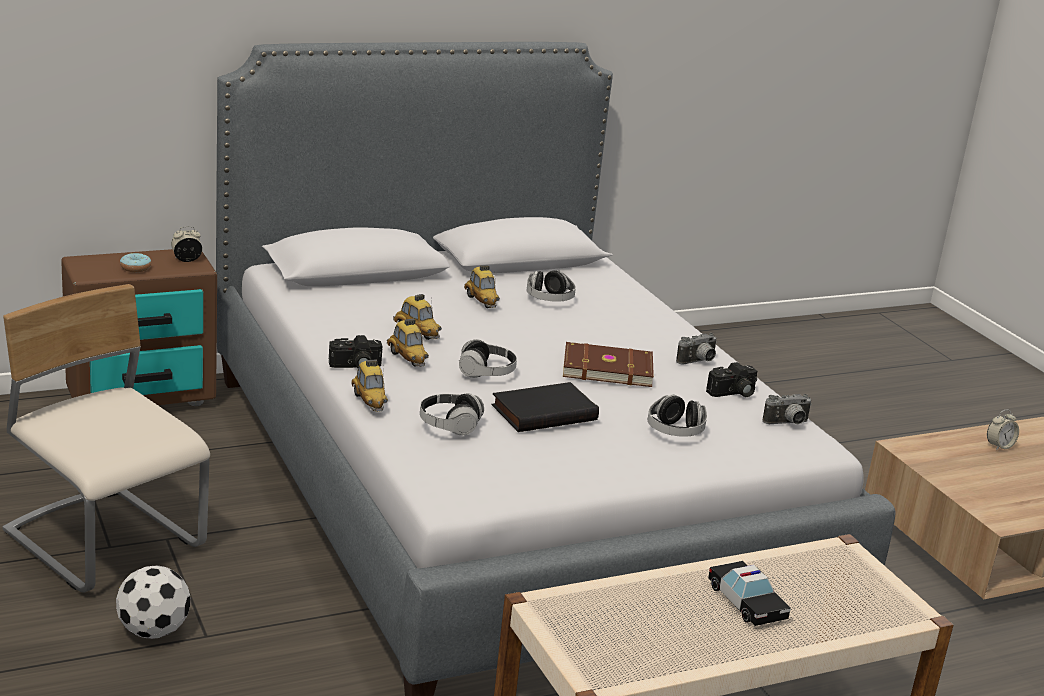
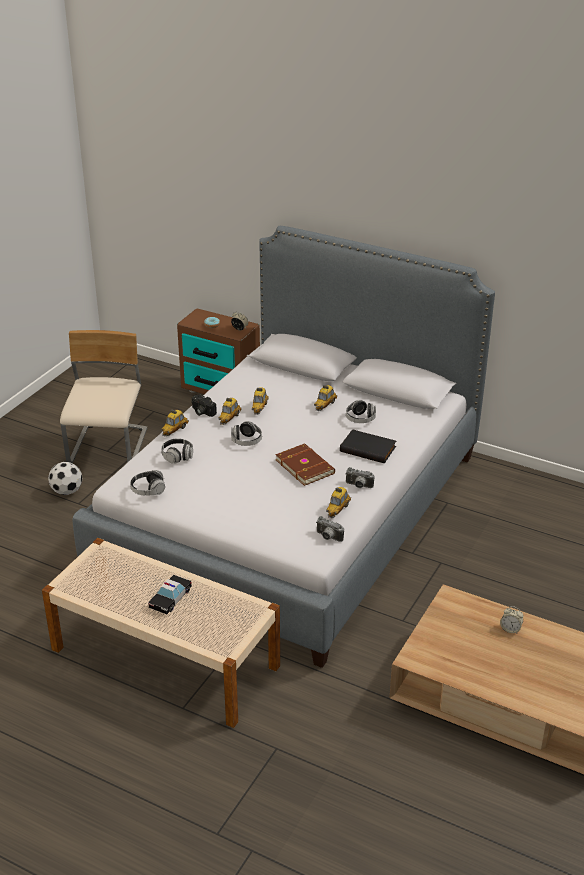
camera: 55 degrees right, 10 degrees up
black book [492,382,599,432] -> black book moved to [340,429,396,464]
headphones [648,395,707,437] -> headphones moved to [130,470,165,496]
camera [706,362,757,397] -> toy car [326,487,351,518]

